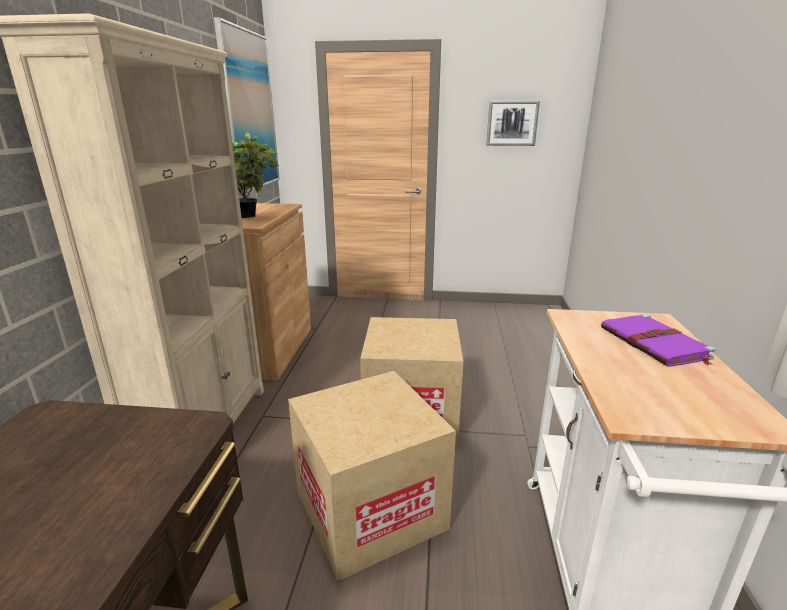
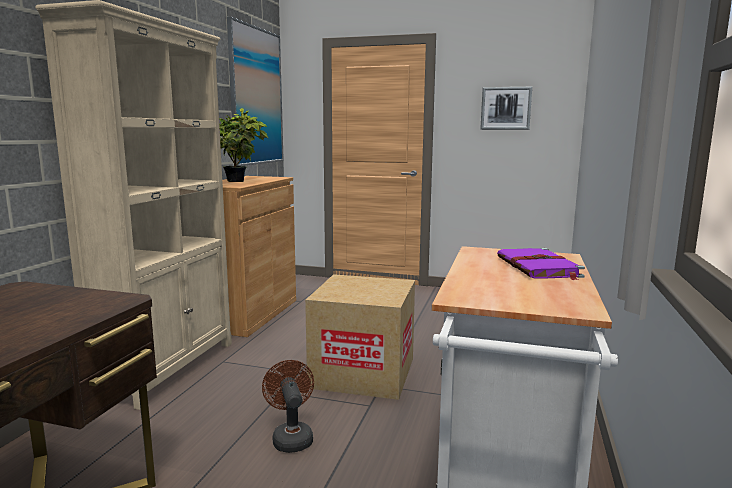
camera: 10 degrees right, 10 degrees down
cardboard box [288,371,456,581] -> brown fan [262,360,314,453]

